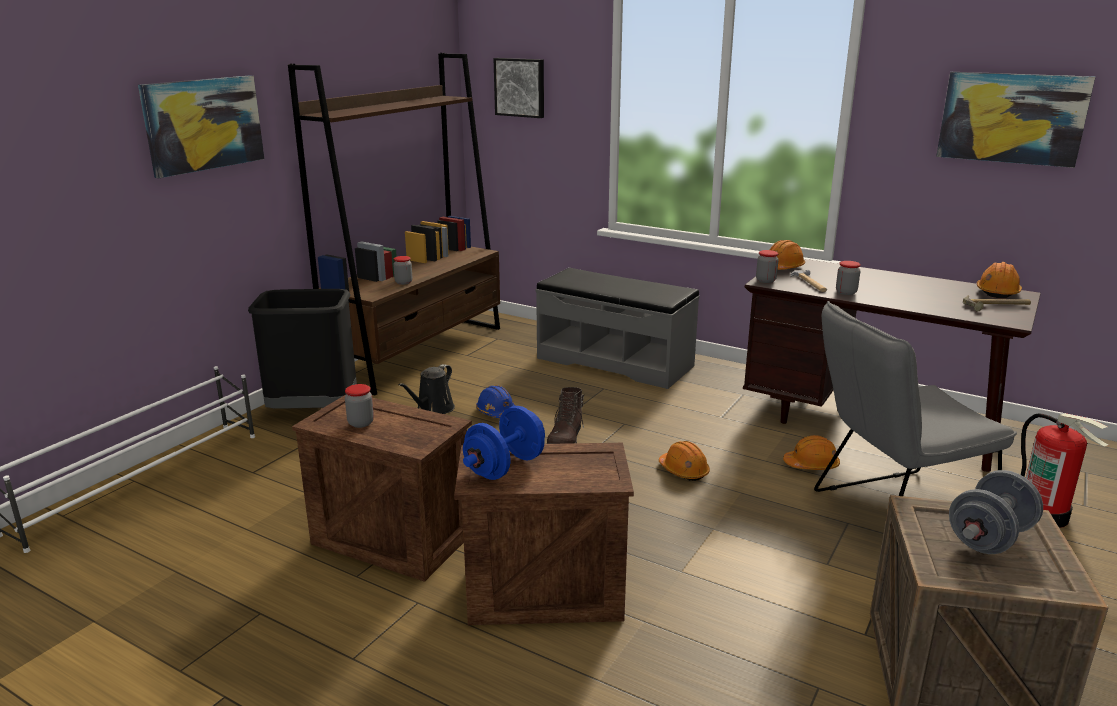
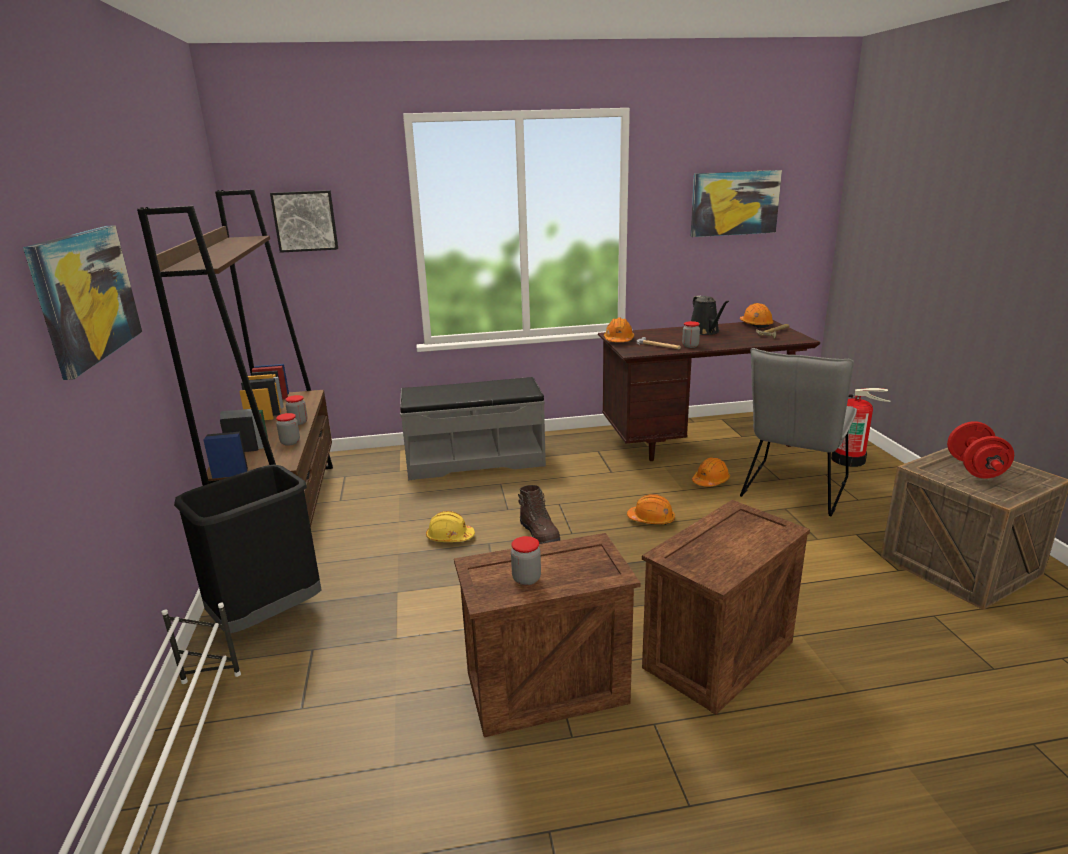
camera: 40 degrees left, 0 degrees up
black watering can [399,364,455,414] -> black watering can moved to [691,296,729,335]
blue dumbbell [463,406,545,480] -> none
blue hard hat [476,385,516,418] -> yellow hard hat [426,511,475,542]
jar [756,250,779,283] -> jar moved to [285,395,307,425]
grey dumbbell [949,470,1043,554] -> red dumbbell [947,421,1014,479]

